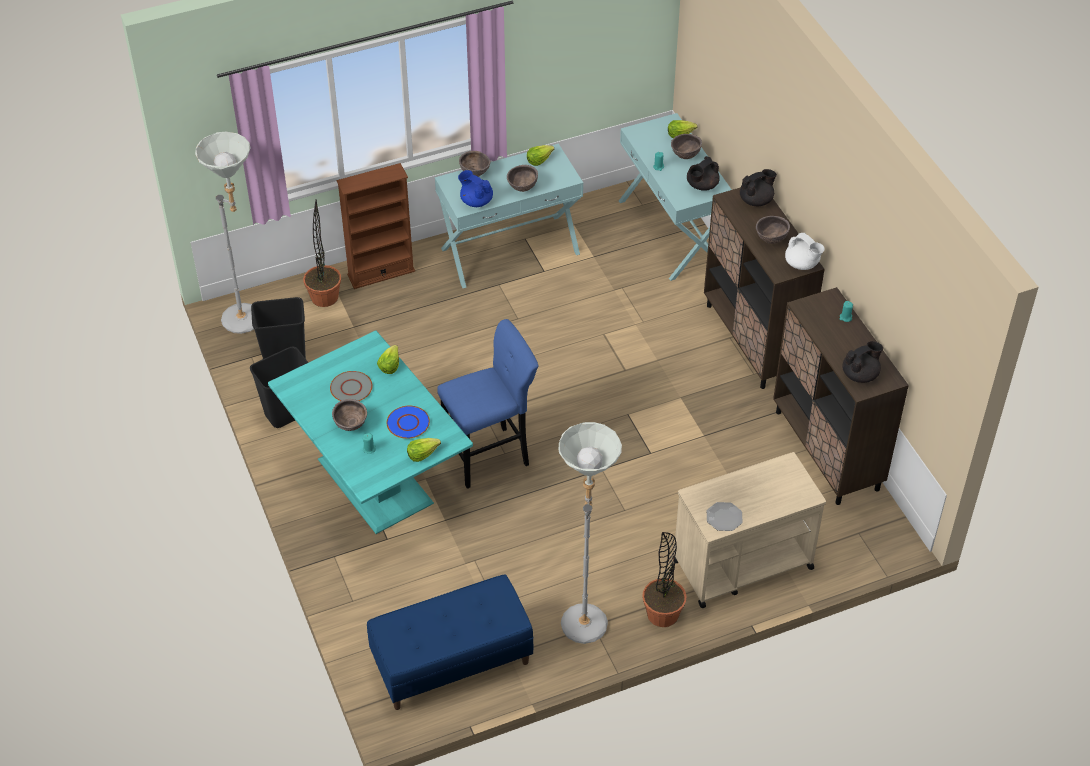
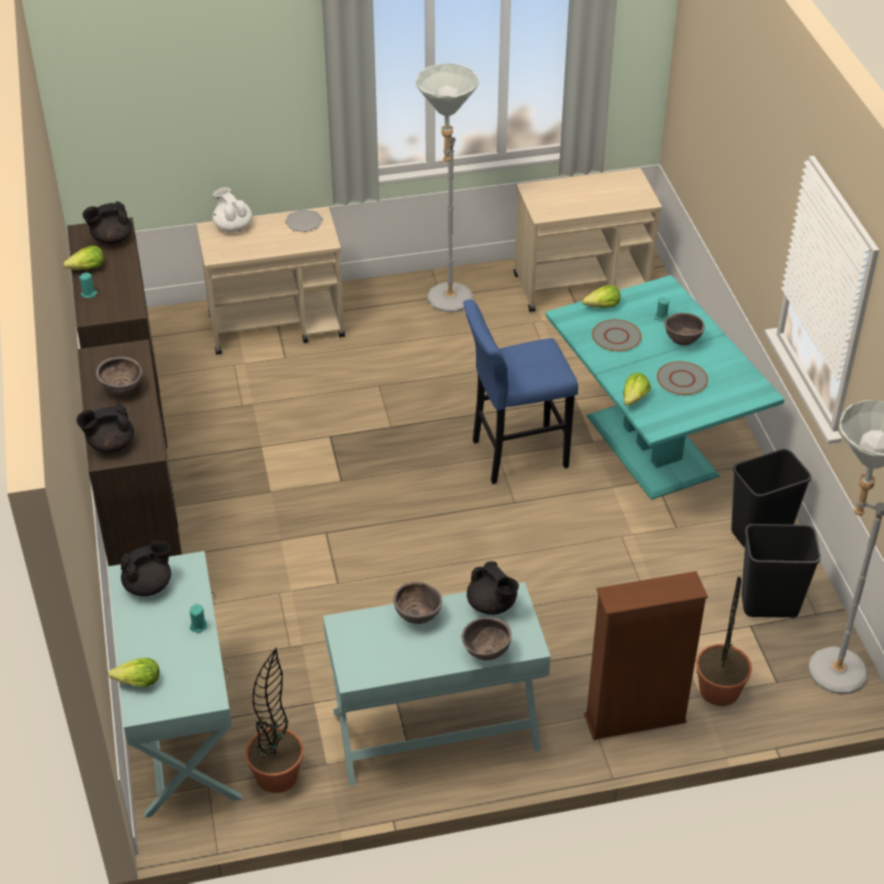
camera: 170 degrees left, 5 degrees down
blue bench [367,575,533,710] -> beige cart [514,168,662,312]
blue plate [387,406,430,439] -> grey plate [592,319,642,351]
blue teapot [458,170,493,207] -> black teapot [467,561,519,615]
lettuce [527,145,554,166] -> lettuce moved to [63,246,104,270]
potted plant [642,532,686,627] -> potted plant moved to [245,648,304,793]
brown bowl [671,134,702,159] -> none
white teapot [785,233,825,270] -> white teapot moved to [213,187,252,232]

